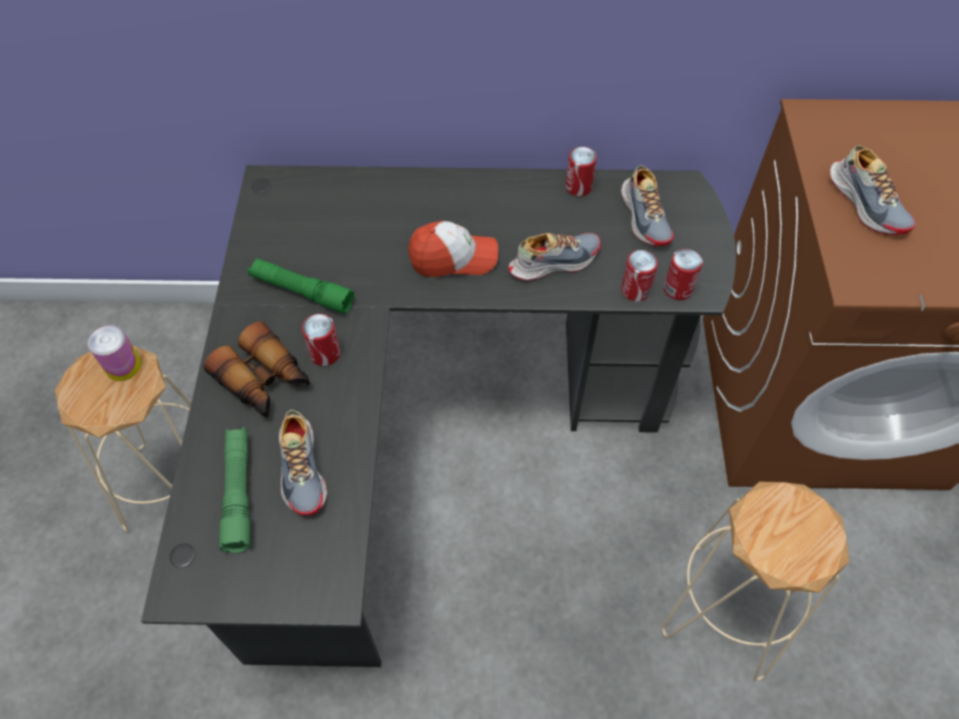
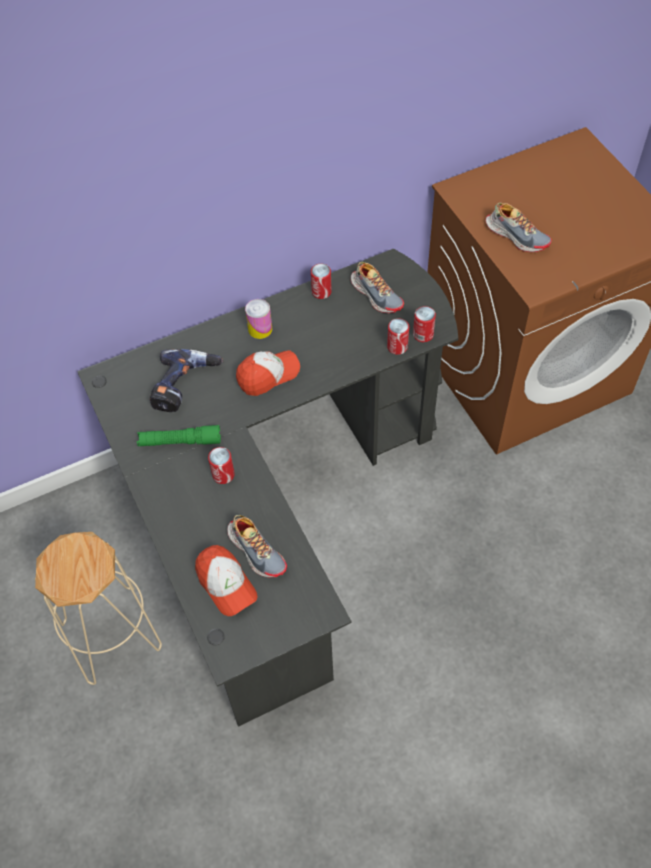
camera: 25 degrees left, 0 degrees up
can [88,325,141,381] -> can moved to [245,299,272,339]
binoculars [204,322,310,417] -> none
green flashlight [219,427,251,553] -> cap [195,545,258,616]
shoe [508,233,601,281] -> none
beige stool [662,482,849,681] -> none
none -> power drill [150,349,223,412]

